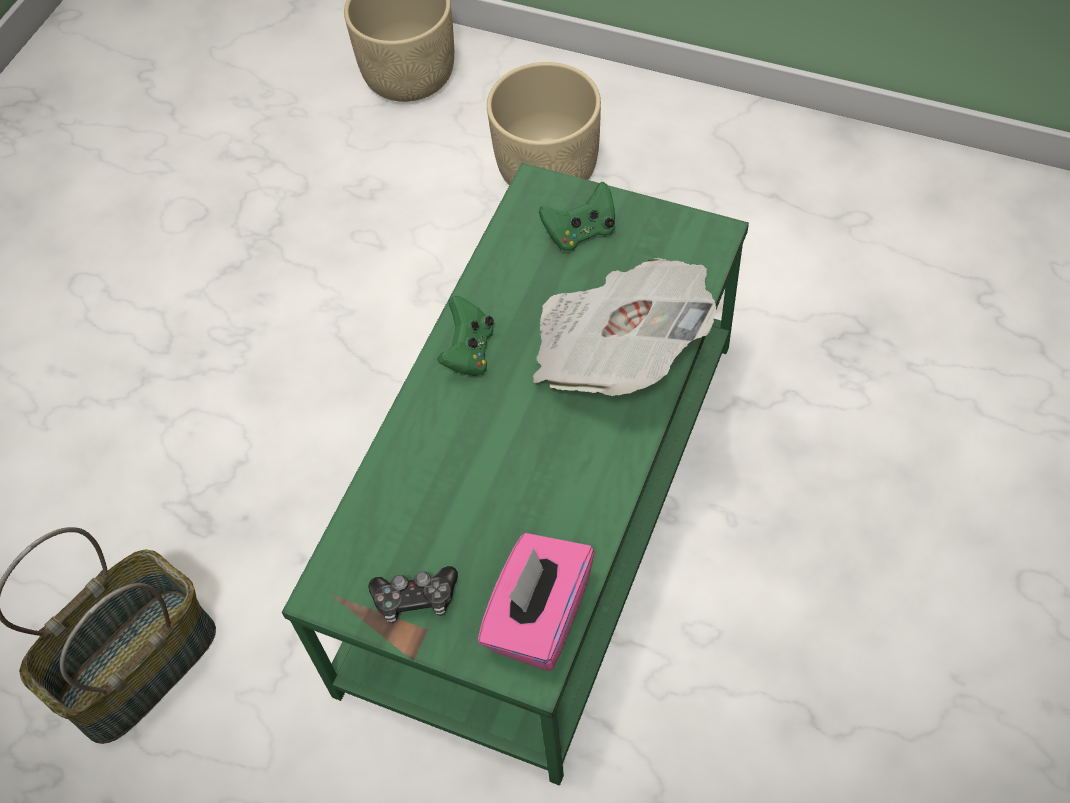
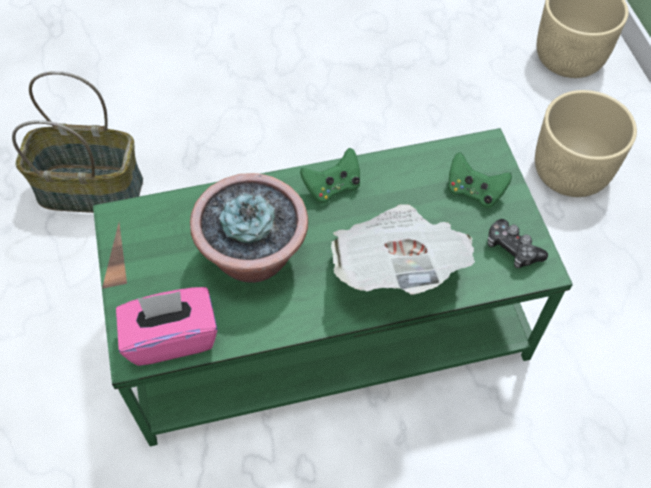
camera: 50 degrees right, 0 degrees up
game controller [368,566,458,623] -> game controller moved to [487,219,548,268]
none -> potted plant [190,173,308,283]

